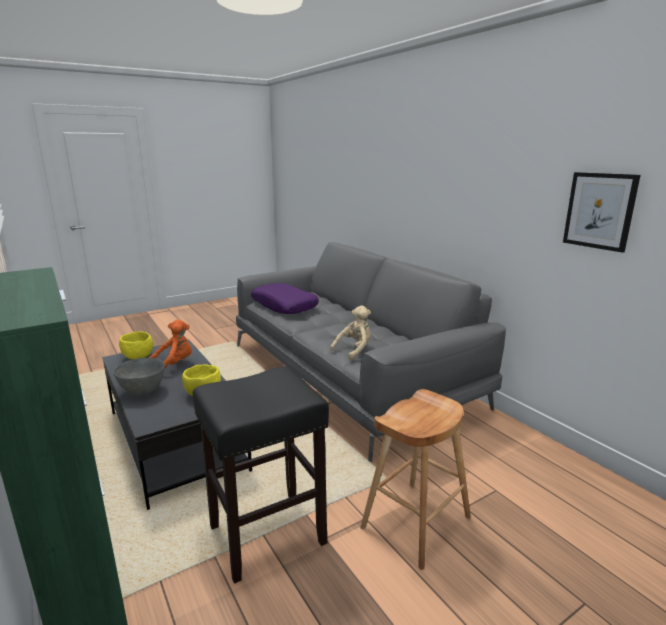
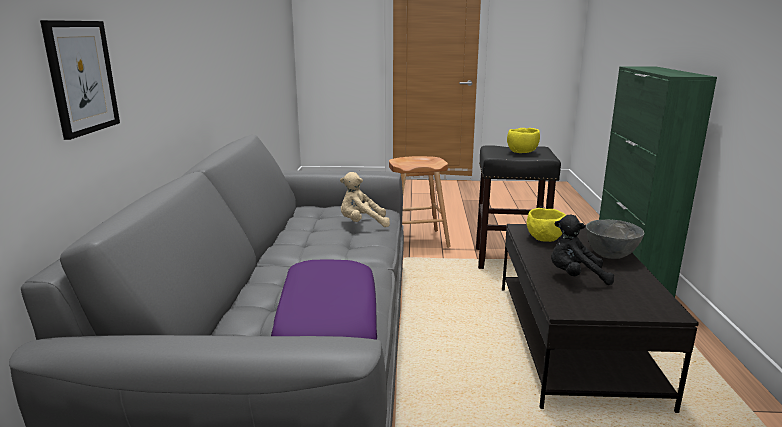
camera: 145 degrees left, 0 degrees up
yellow bowl [119,331,153,359] -> yellow bowl moved to [507,128,540,153]
orange plush toy [148,319,192,369] -> black plush toy [551,215,614,285]
picture [563,172,641,253] -> picture moved to [40,20,120,140]

